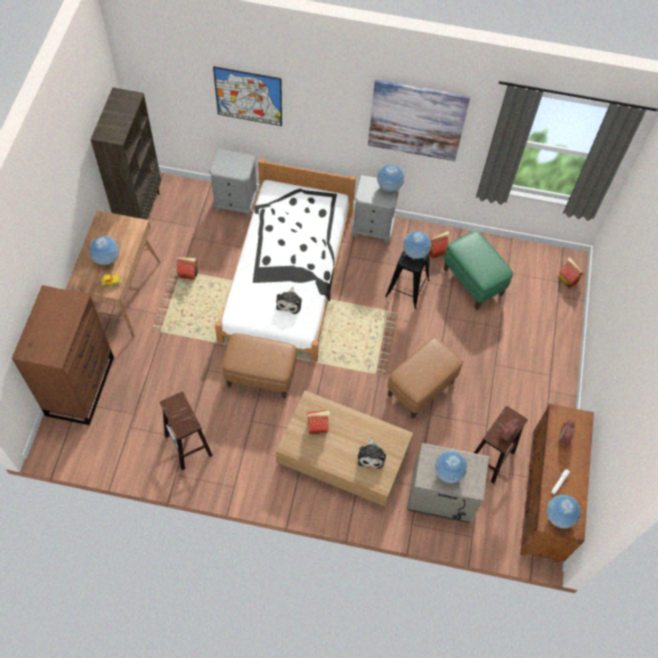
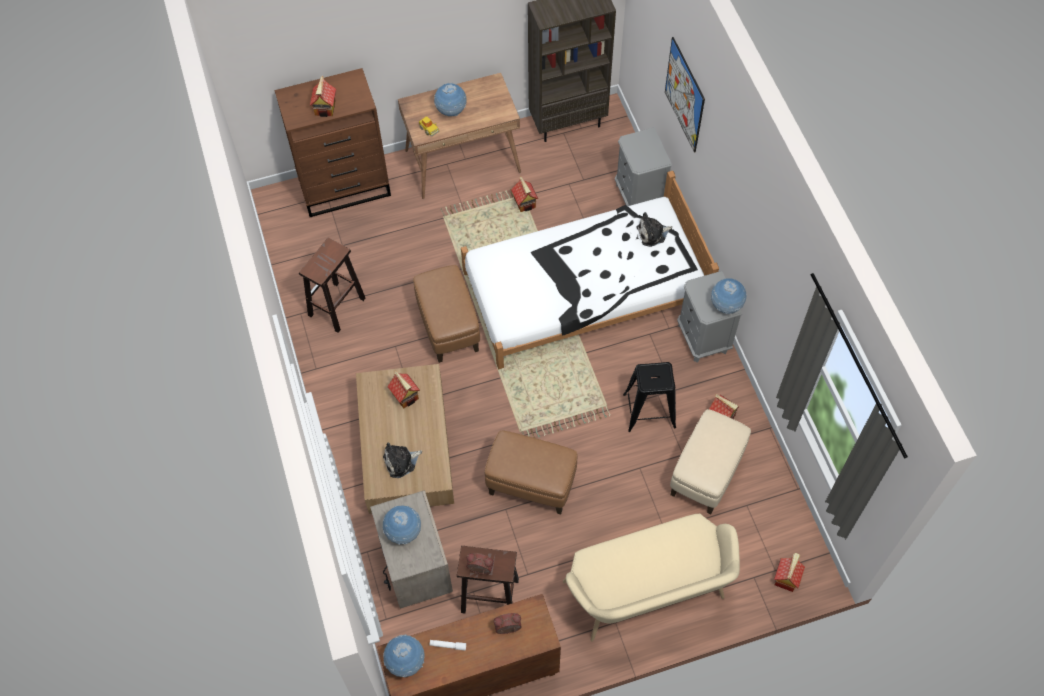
camera: 65 degrees right, 0 degrees up
plush toy [276,287,302,314] -> plush toy moved to [636,212,672,247]
picture [368,79,470,161] -> none
globe [403,231,431,259] -> none
green ottoman [444,230,513,310] -> beige ottoman [670,409,751,514]
none -> toy house [310,76,336,117]
none -> beige bench [563,513,740,642]

